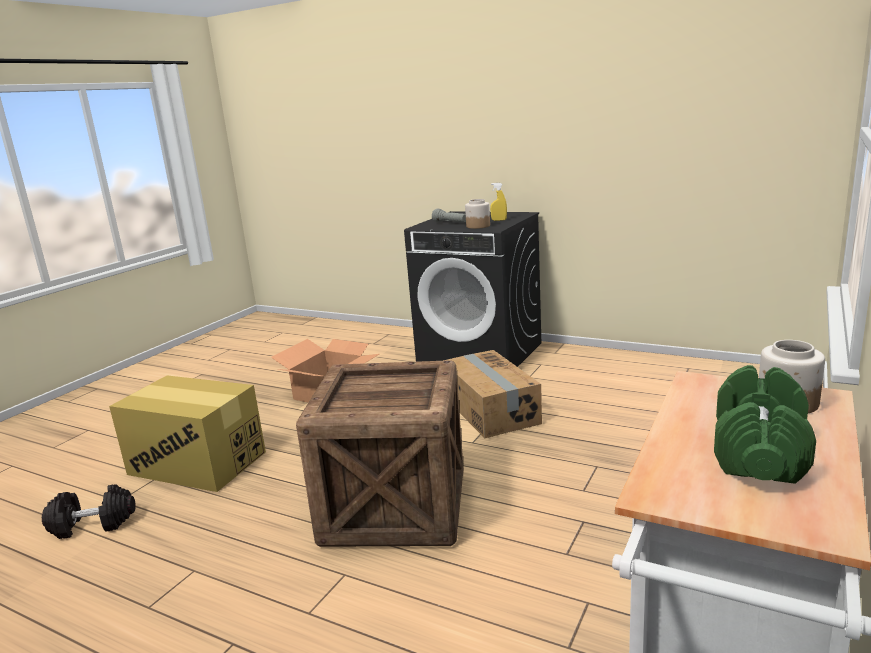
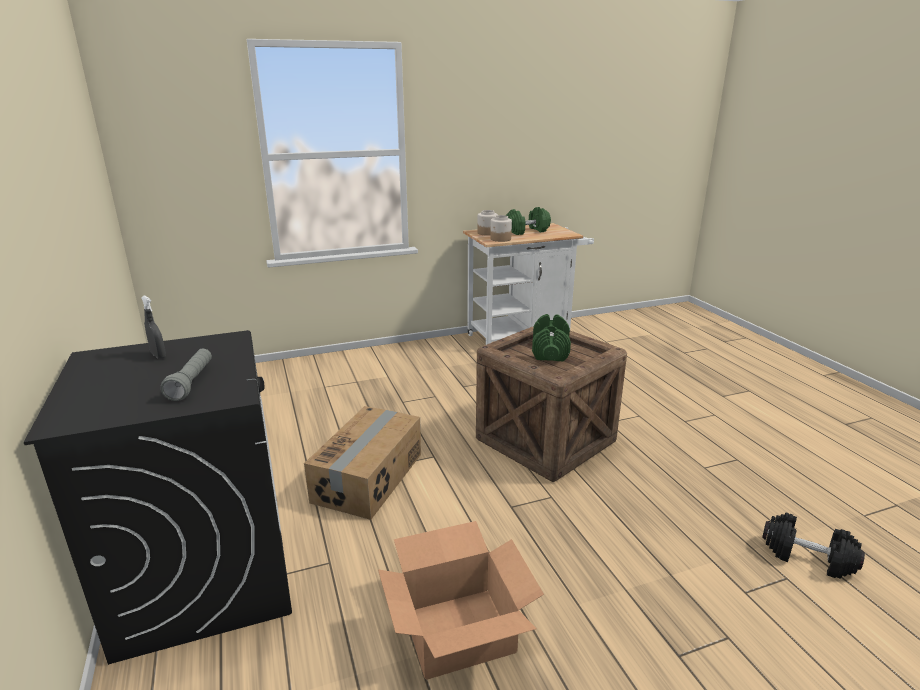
camera: 140 degrees left, 5 degrees up
cardboard box [109,376,266,492] -> none
jar [465,199,490,229] -> jar moved to [490,215,512,242]
yellow spray bottle [490,183,507,221] -> grey spray bottle [141,295,166,359]
none -> green dumbbell [532,314,571,361]

